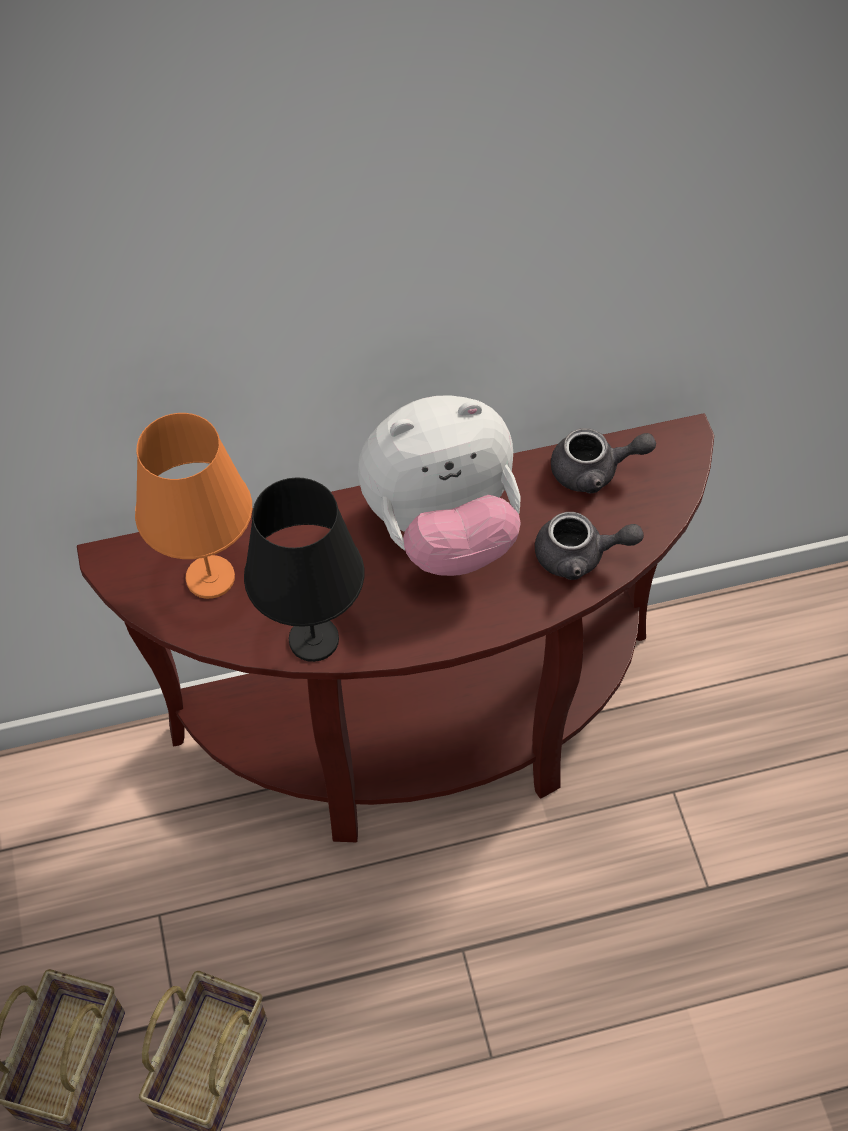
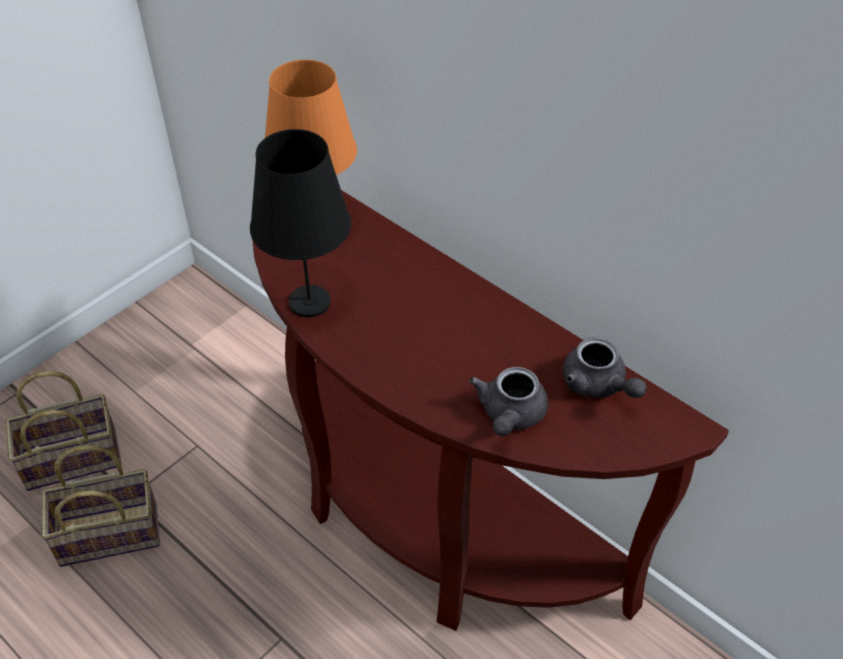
camera: 55 degrees right, 10 degrees down
plush toy [358,395,521,576] -> none
grey teapot [535,512,644,580] -> grey teapot turned 45 degrees clockwise [469,367,548,436]

